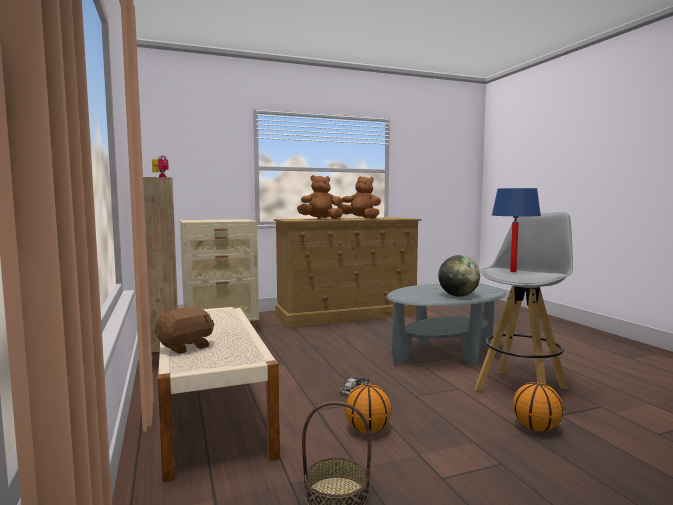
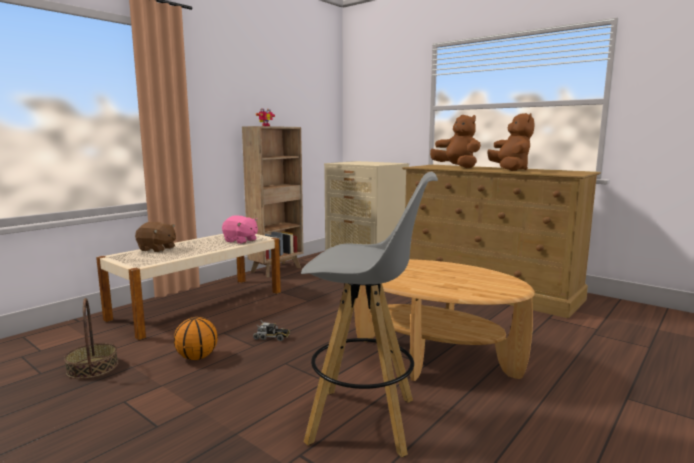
camera: 60 degrees right, 5 degrees up
grey coffee table [386,283,506,366] -> brown coffee table [354,259,535,381]
globe [438,255,480,297] -> none
blue table lamp [492,188,541,272] -> none
basketball [513,382,563,431] -> none
none -> pink plush toy [222,215,258,244]

